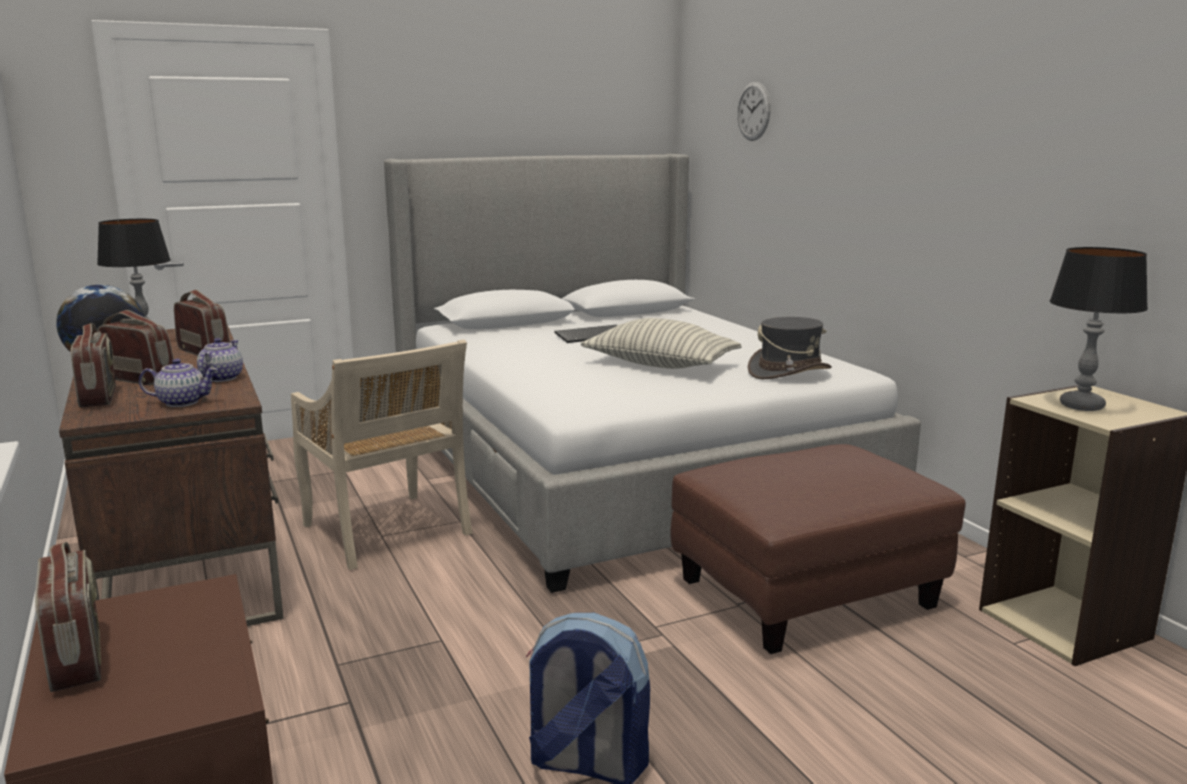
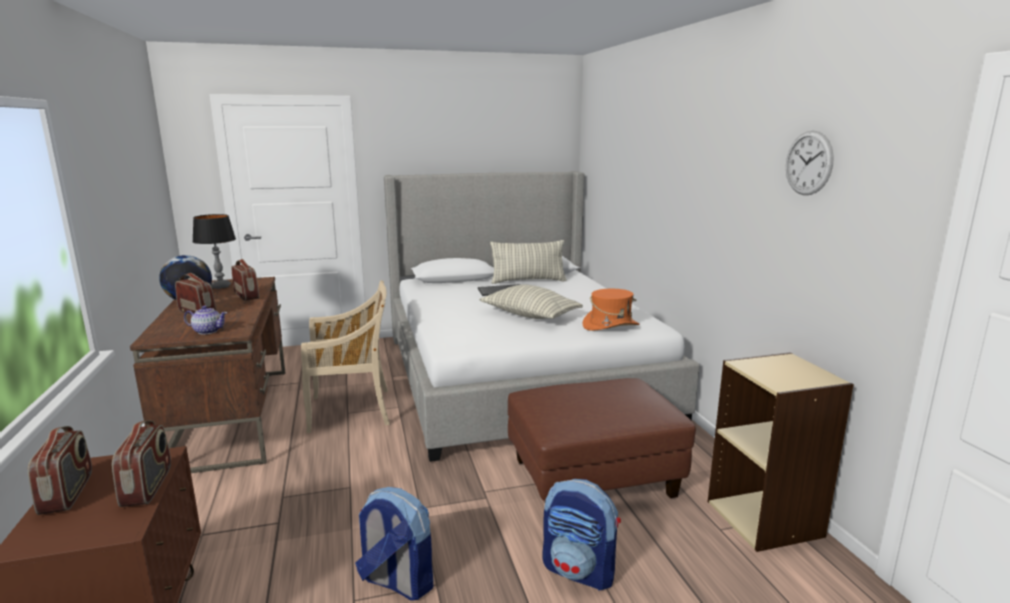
camera: 10 degrees right, 0 degrees up
radio [71,323,116,408] -> radio moved to [112,420,171,507]
teapot [197,338,243,382] -> none
beige chair [291,339,472,570] -> beige chair turned 75 degrees counterclockwise [301,280,390,433]
wall clock [737,82,771,141] -> wall clock moved to [786,131,834,195]
grey hat [748,317,832,379] -> orange hat [583,289,639,331]
table lamp [1049,247,1148,411] -> none
none -> pillow [490,240,566,284]
none -> backpack [542,479,621,591]

